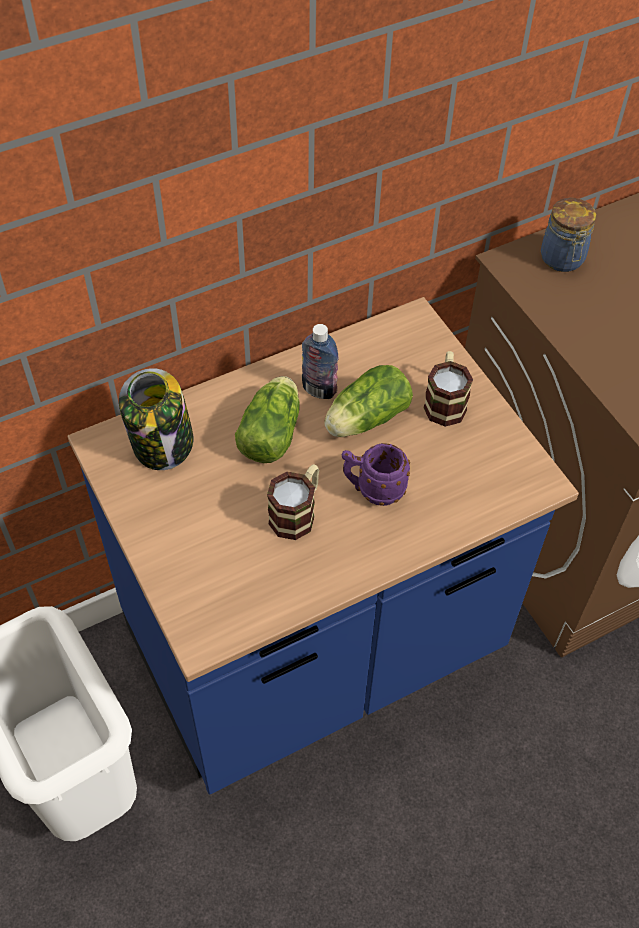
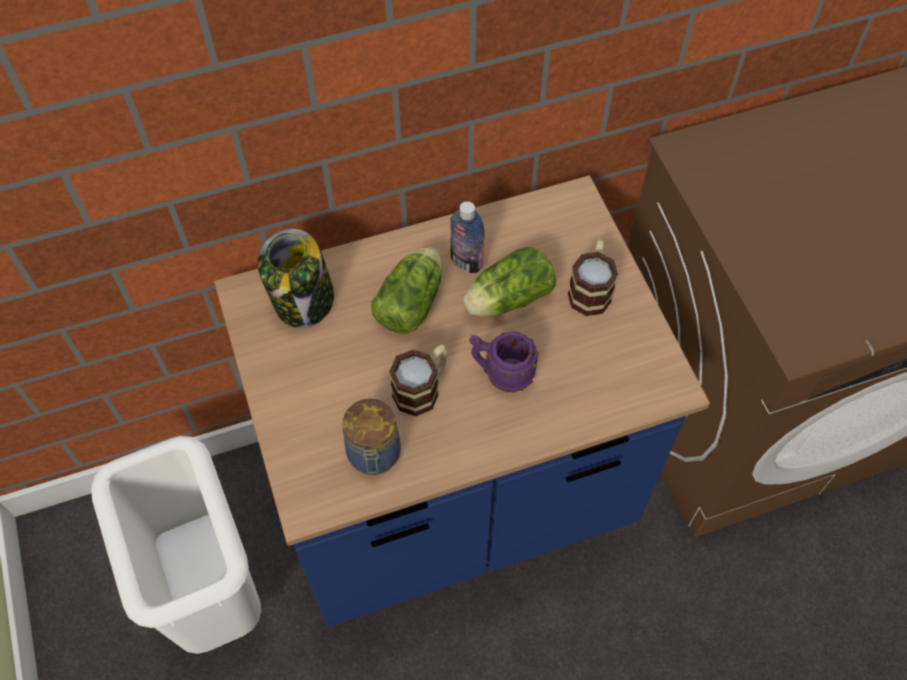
camera: 10 degrees right, 5 degrees up
jar [541,198,596,272] -> jar moved to [342,398,401,475]

